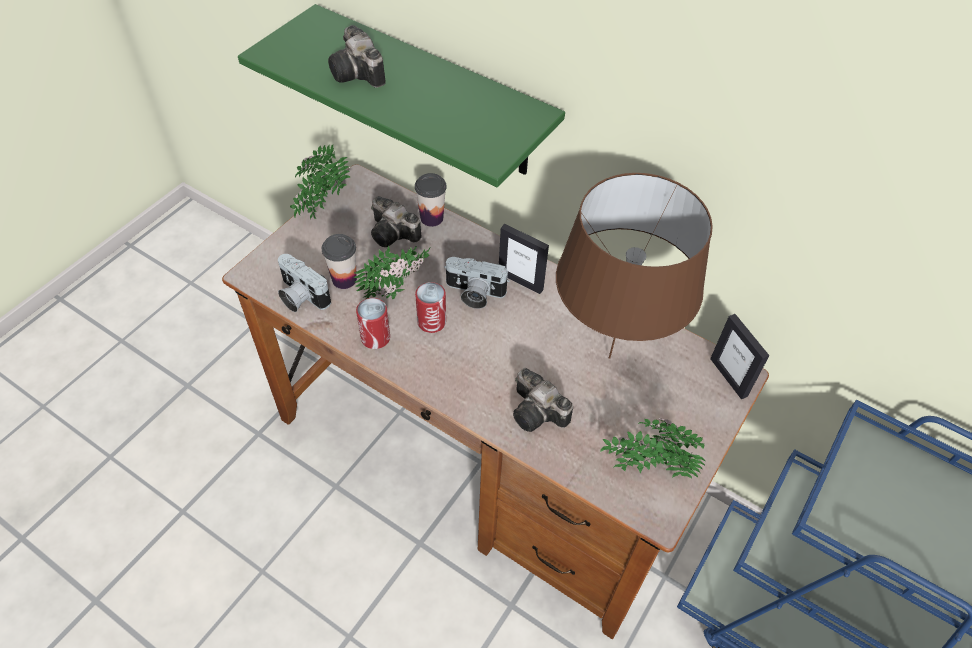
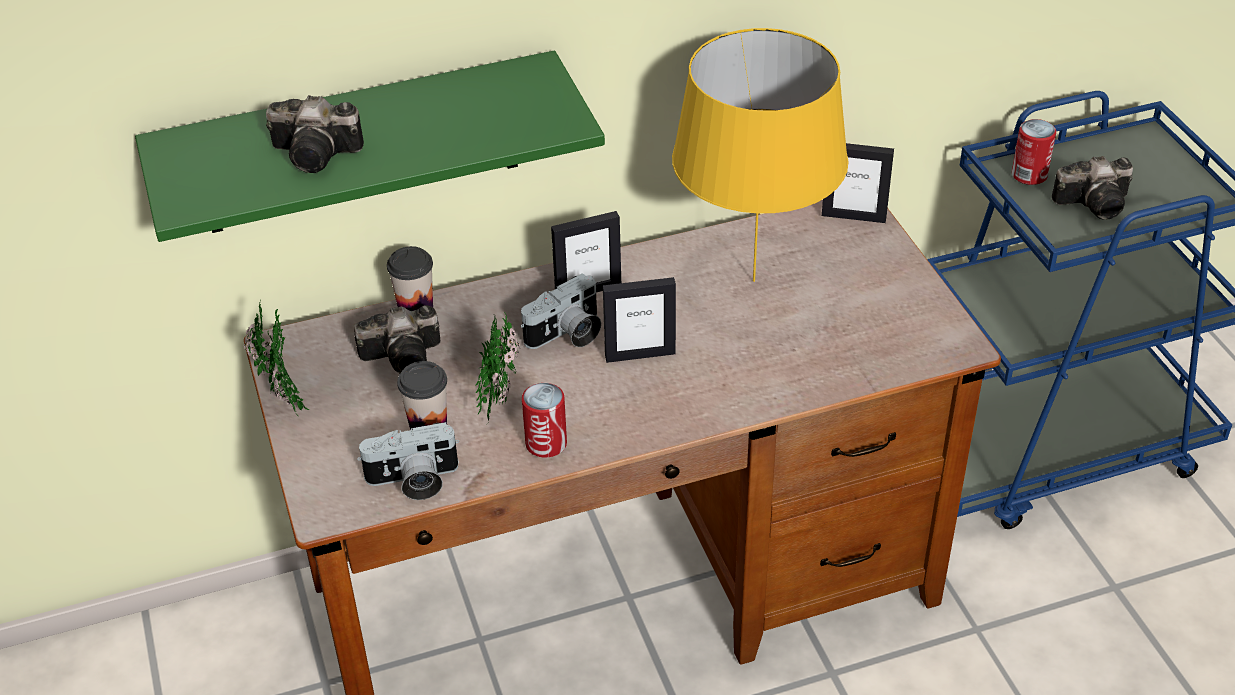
camera: 50 degrees left, 10 degrees down
can [415,282,446,333] -> can moved to [1012,119,1056,185]
camera [513,368,573,432] -> camera moved to [1052,156,1133,220]
brown table lamp [556,173,713,359] -> yellow table lamp [672,28,848,282]
potted plant [600,418,705,478] -> none
none -> picture frame [603,277,676,363]

